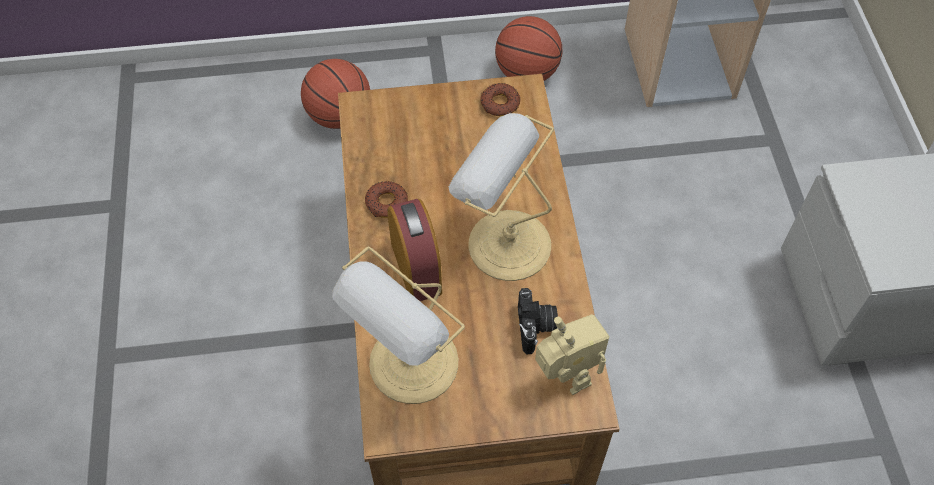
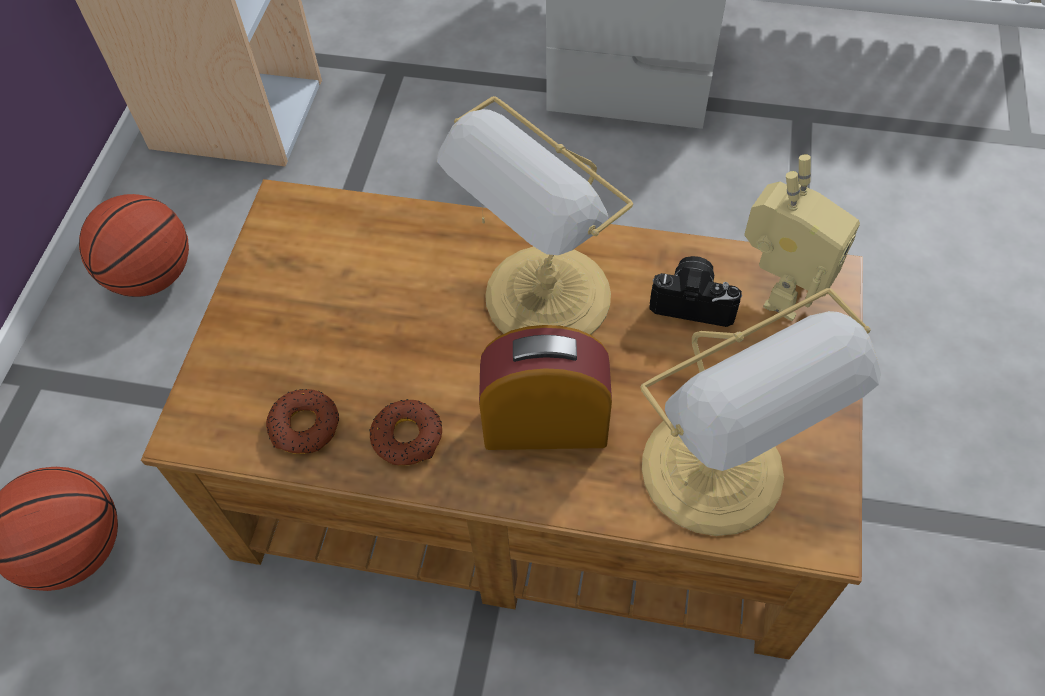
camera: 70 degrees left, 0 degrees up
donut [480,83,520,116] -> donut moved to [266,389,339,454]
toy robot [535,314,609,395] -> toy robot turned 135 degrees clockwise [744,154,860,321]

